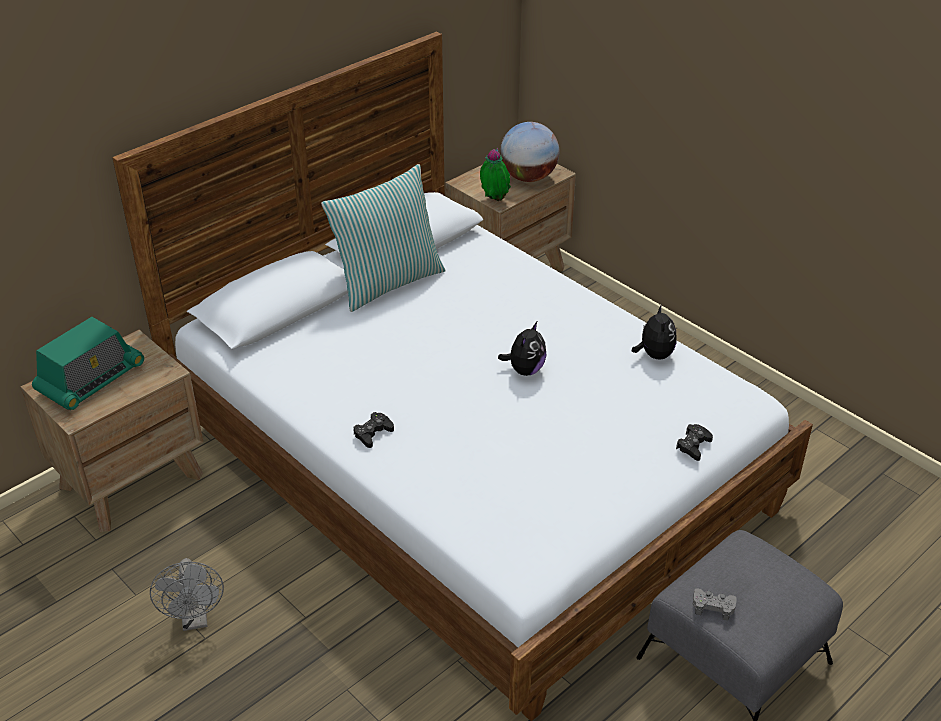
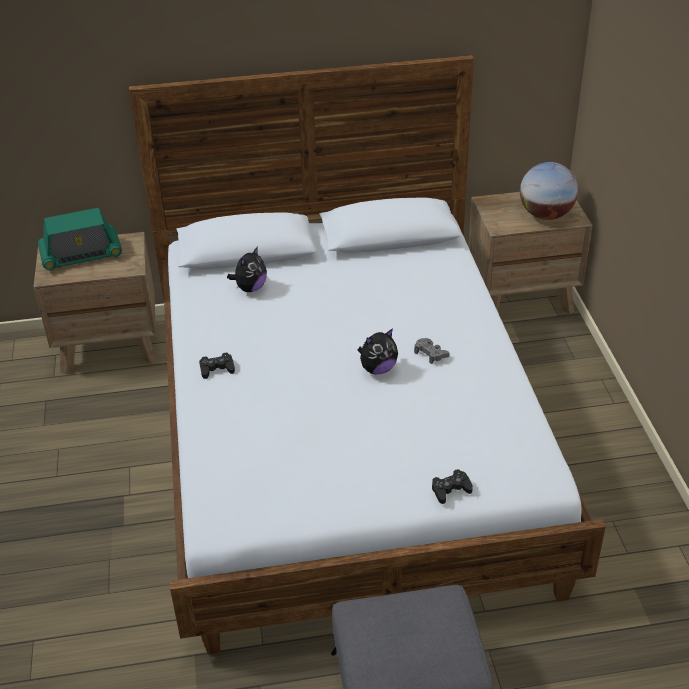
camera: 35 degrees right, 0 degrees up
grey fan [150,558,224,631] -> none
pillow [321,164,446,312] -> none
potted plant [480,148,511,201] -> none
plush toy [632,304,676,360] -> plush toy moved to [227,246,267,292]
grey game controller [693,589,737,621] -> grey game controller moved to [414,338,449,364]

